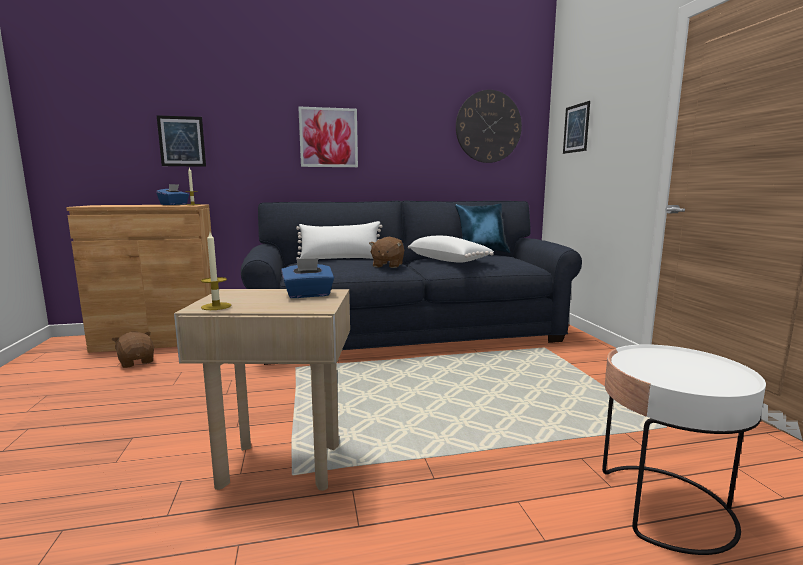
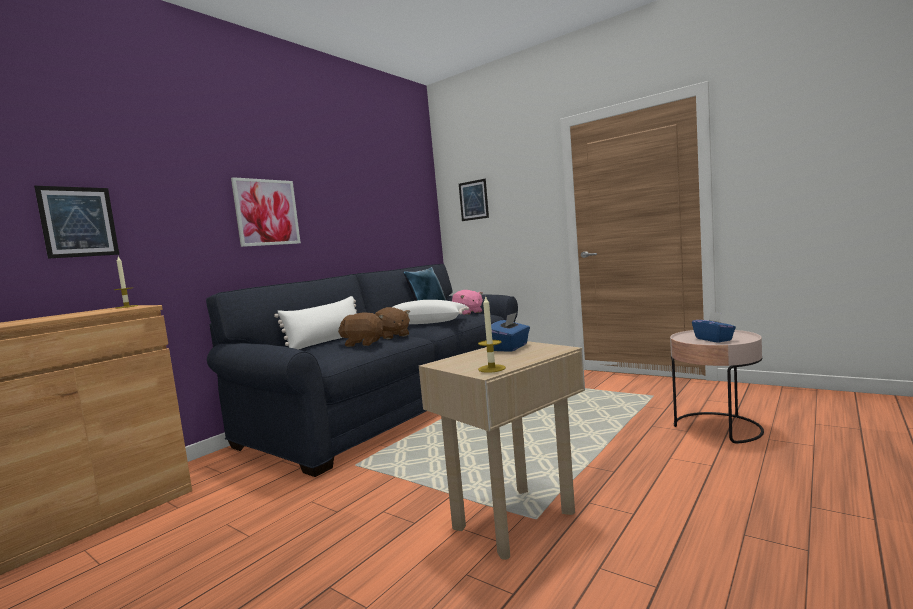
camera: 40 degrees left, 5 degrees down
brown plush toy [112,332,154,368] -> brown plush toy moved to [338,313,383,347]
blue tissue box [156,184,189,205] -> blue tissue box moved to [692,312,736,343]
wall clock [456,90,522,163] -> none
white side table [602,344,766,555] -> pink side table [670,330,764,444]
none -> pink plush toy [452,290,483,315]

